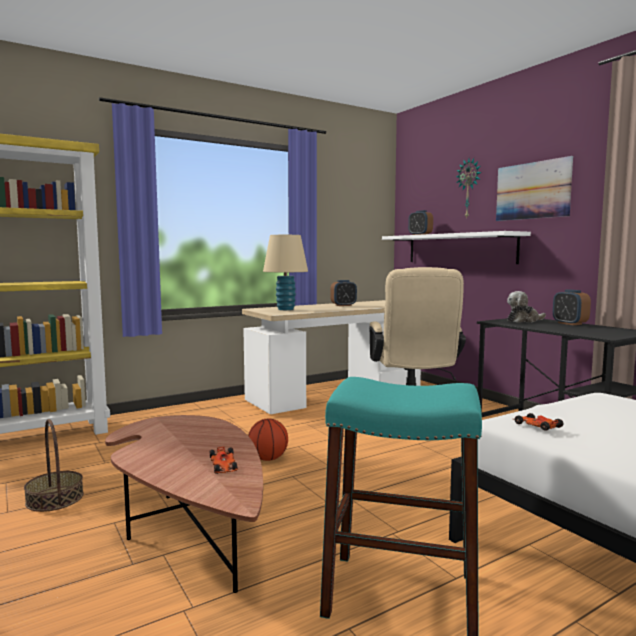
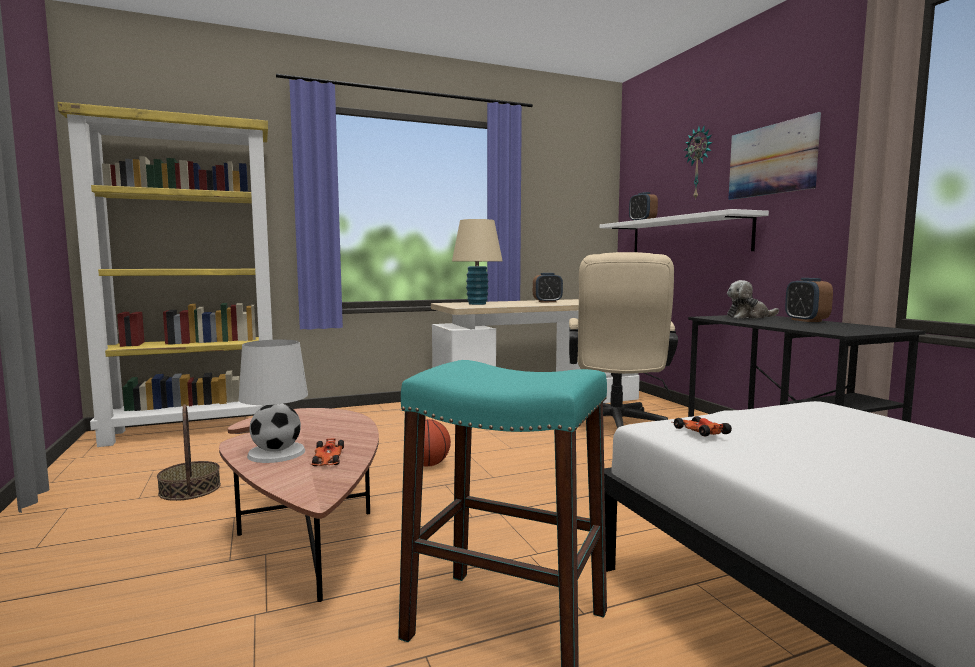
camera: 10 degrees right, 0 degrees up
none -> white table lamp [238,340,308,463]

